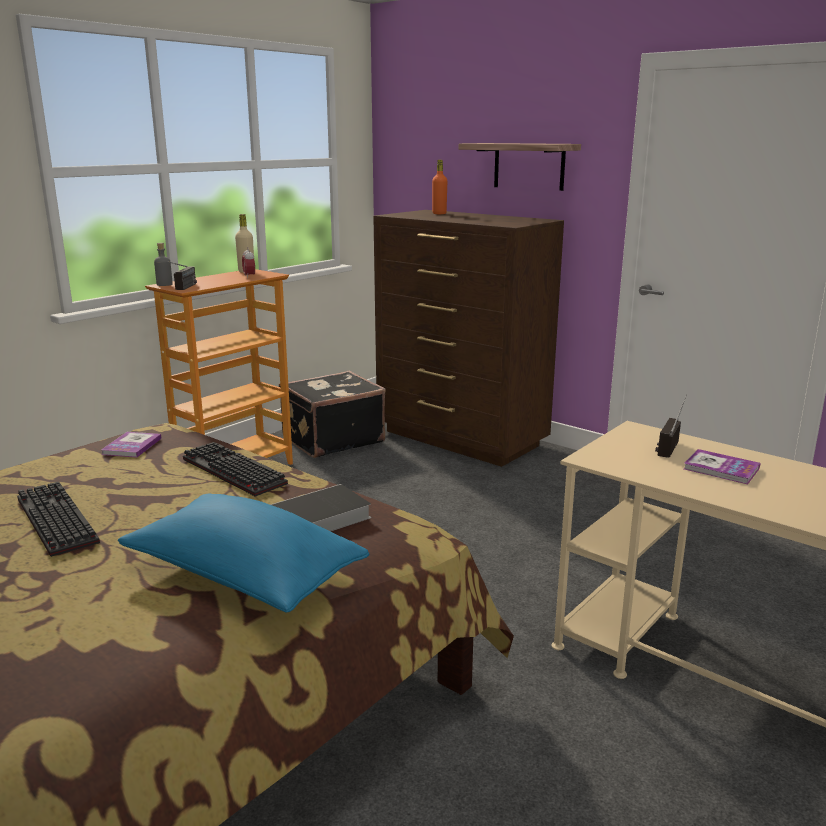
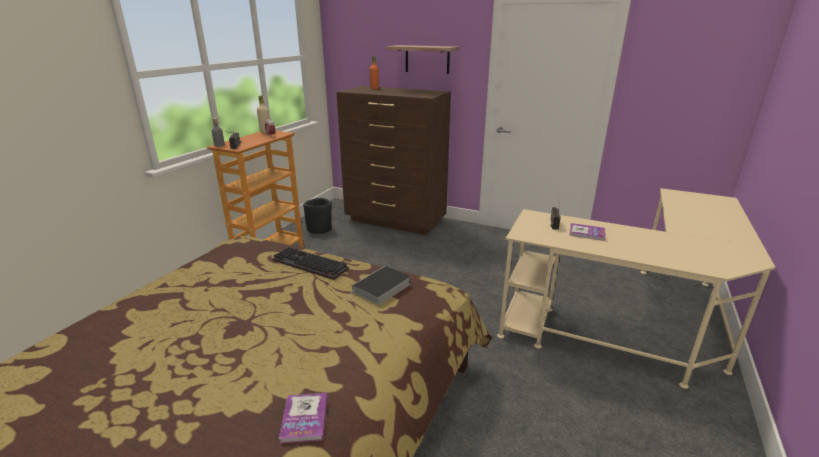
camera: 15 degrees left, 5 degrees up
keyboard [17,482,100,557] -> none
book [101,432,162,458] -> book moved to [279,393,327,444]
blue pillow [118,493,369,612] -> none
black suitcase [279,371,386,458] -> black planter [303,198,332,234]

